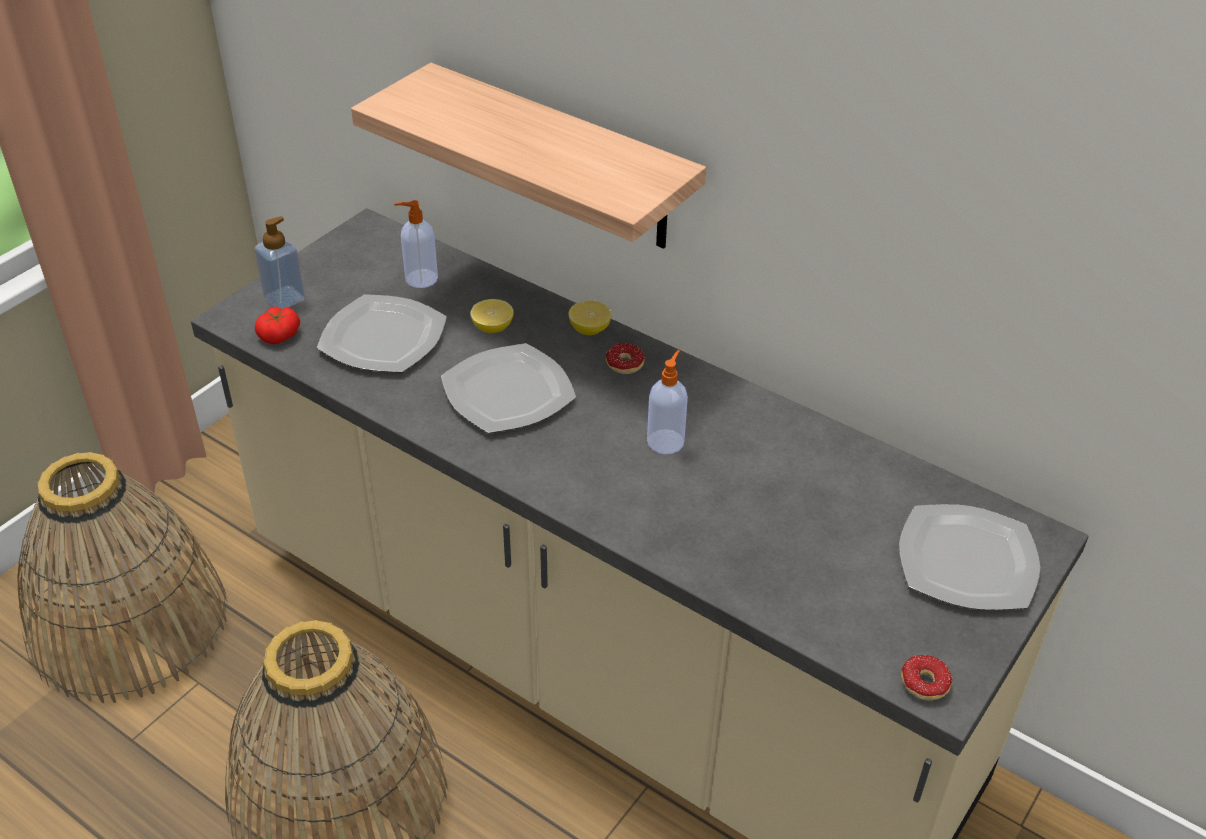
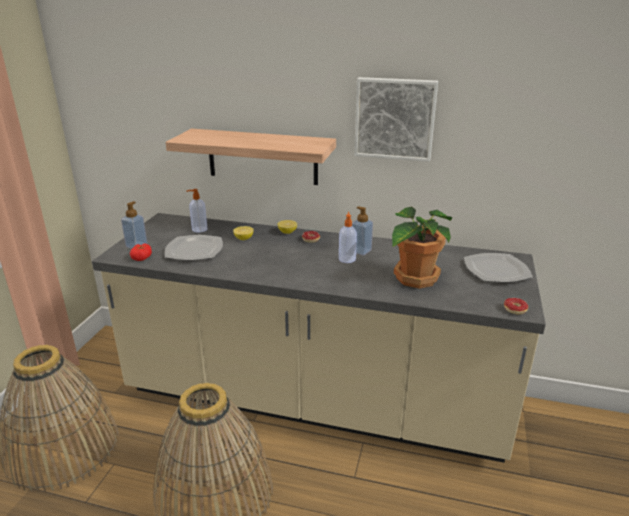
camera: 20 degrees left, 15 degrees down
plate [441,343,576,433] -> none
none -> soap dispenser [352,206,373,255]
none -> picture [354,77,438,162]
none -> potted plant [392,207,453,289]

